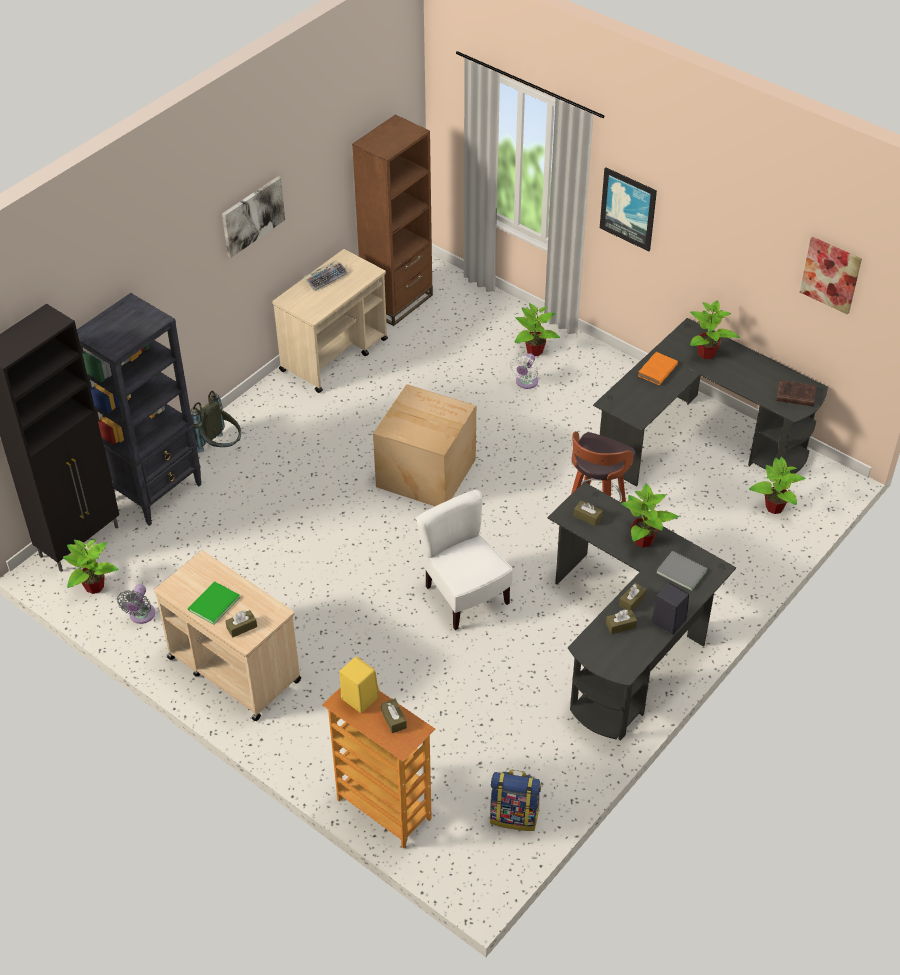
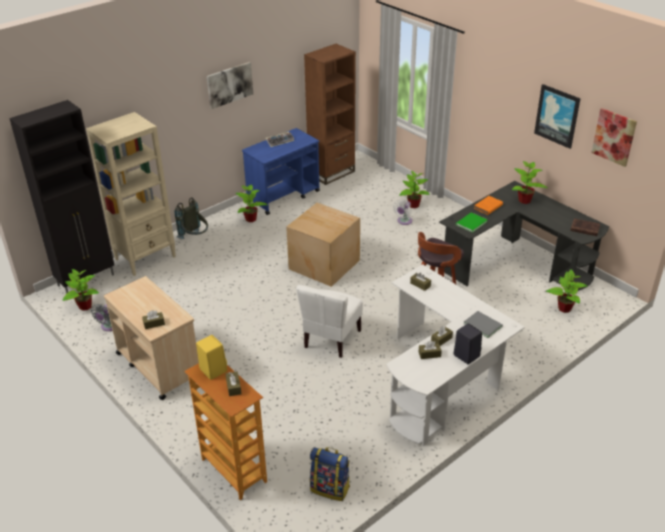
camera: 10 degrees right, 10 degrees down
black bookcase [77,293,202,526] -> beige bookcase [86,112,176,276]
green book [188,581,240,625] -> green book moved to [456,212,487,233]
beige cart [272,249,388,393] -> blue cart [242,128,320,215]
white chair [416,489,513,630] -> white chair turned 135 degrees counterclockwise [296,285,363,358]
black desk [548,482,736,741] -> white desk [386,264,525,446]
picture [600,167,657,251] -> picture moved to [534,84,581,149]
potted plant [621,483,679,548] -> potted plant moved to [236,184,268,222]

